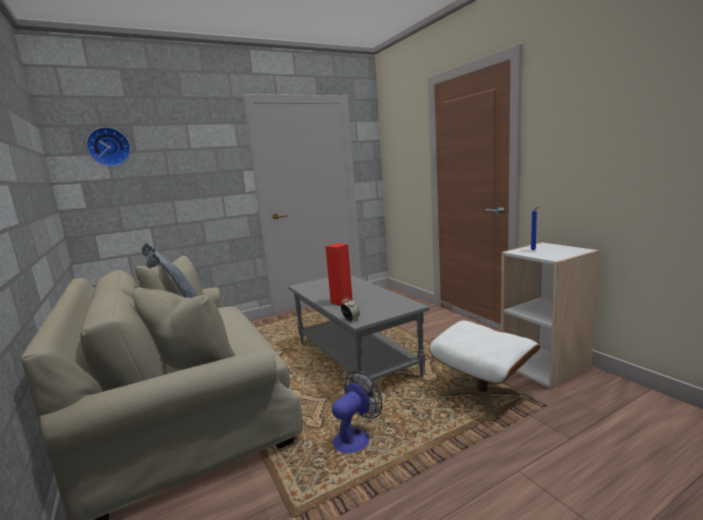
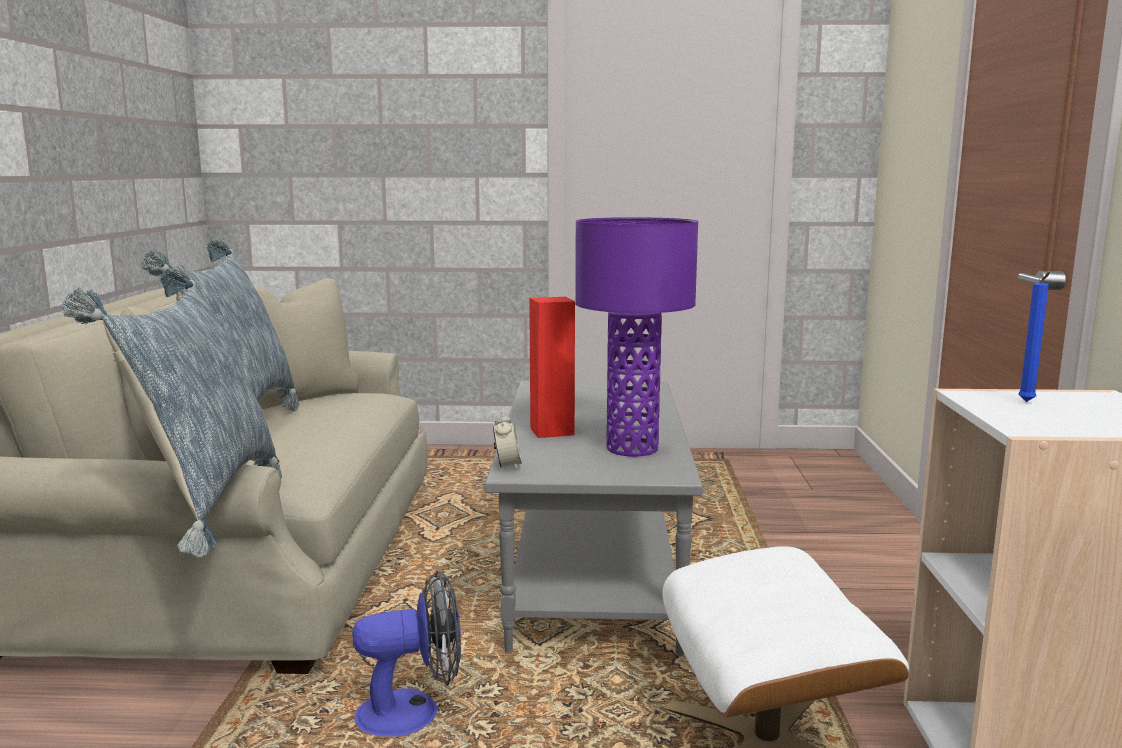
camera: 30 degrees right, 0 degrees up
wall clock [86,127,131,166] -> none
none -> pillow [61,265,282,558]
none -> purple table lamp [575,217,698,457]

